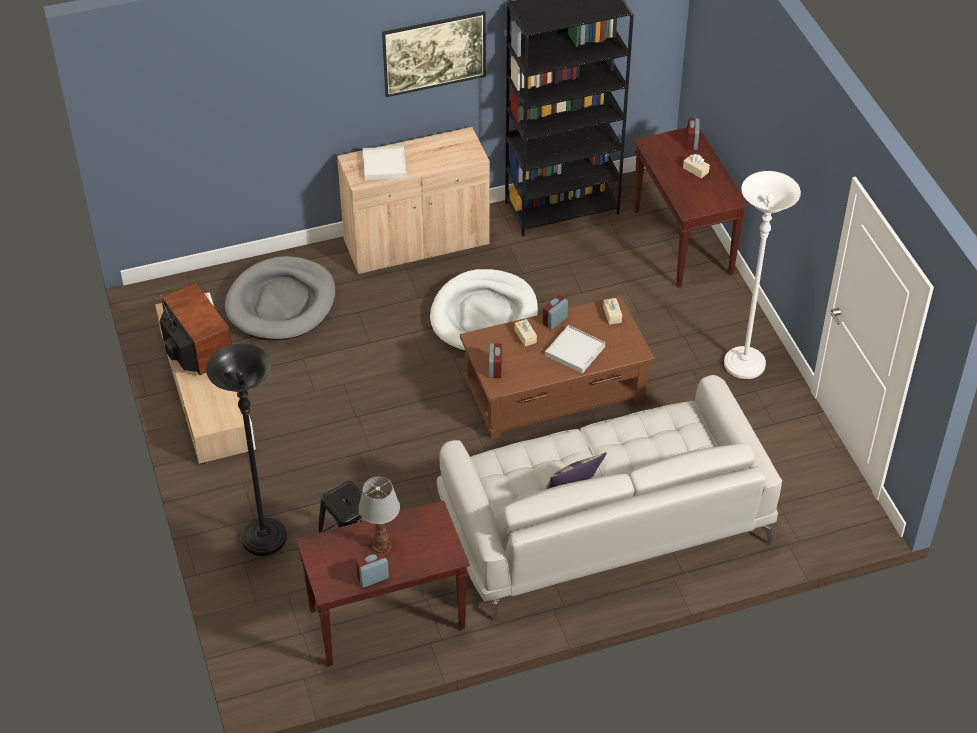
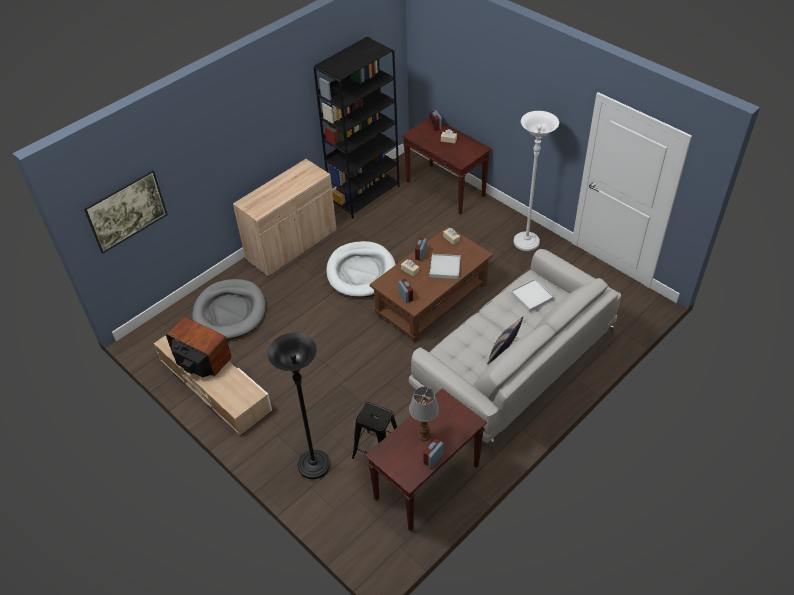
camera: 25 degrees left, 0 degrees up
white tray [363,146,407,180] -> white tray moved to [511,279,554,312]
picture [382,11,486,97] -> picture moved to [84,170,168,254]

